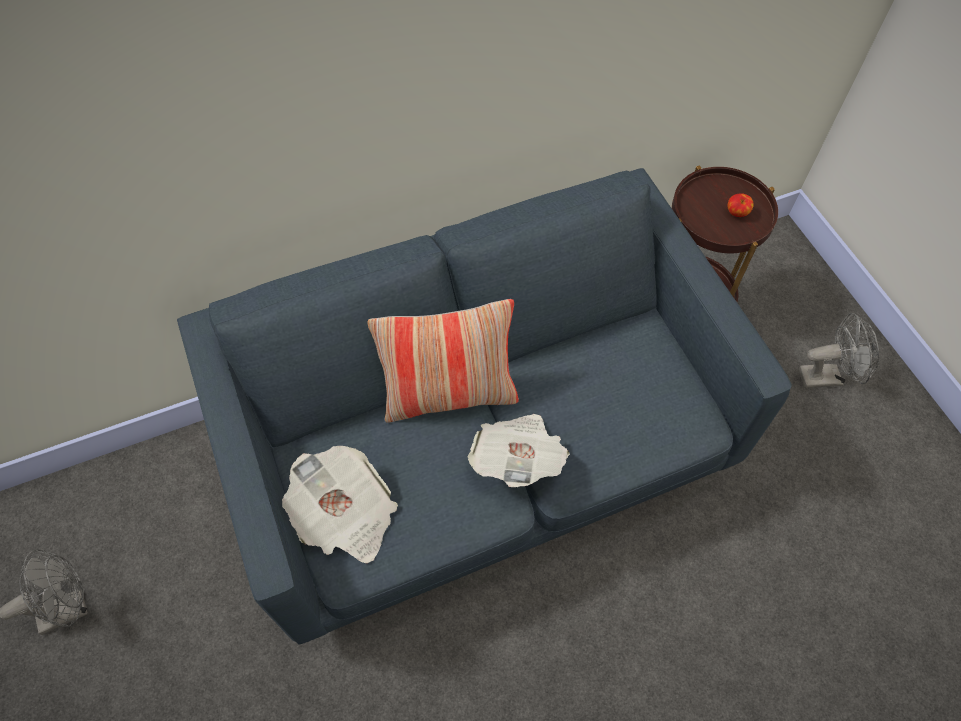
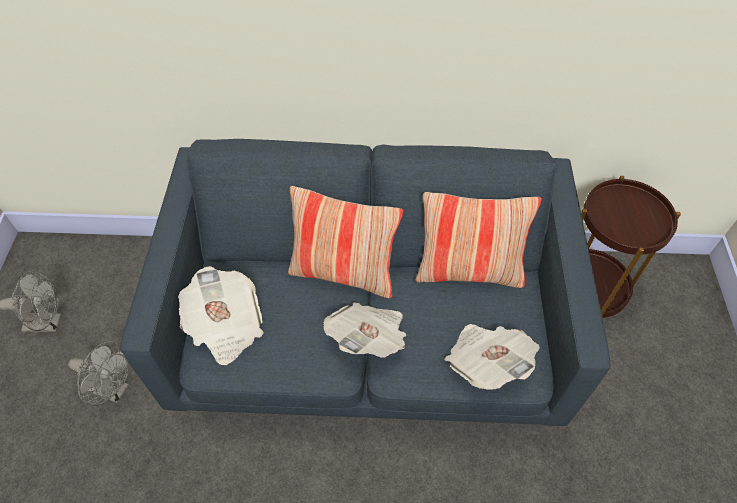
camera: 25 degrees right, 5 degrees down
apple [728,193,754,217] -> none
grey fan [798,313,880,388] -> grey fan moved to [68,341,129,406]
none -> pillow [415,192,542,288]
none -> newspaper [444,324,540,390]

